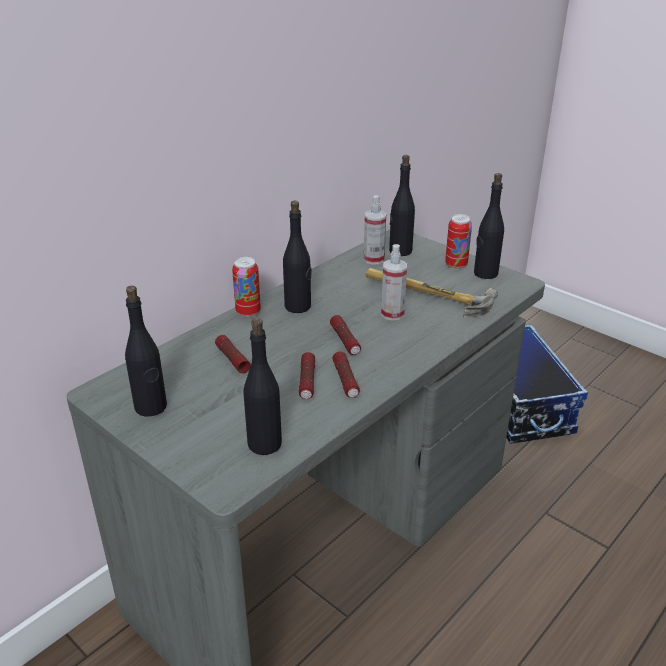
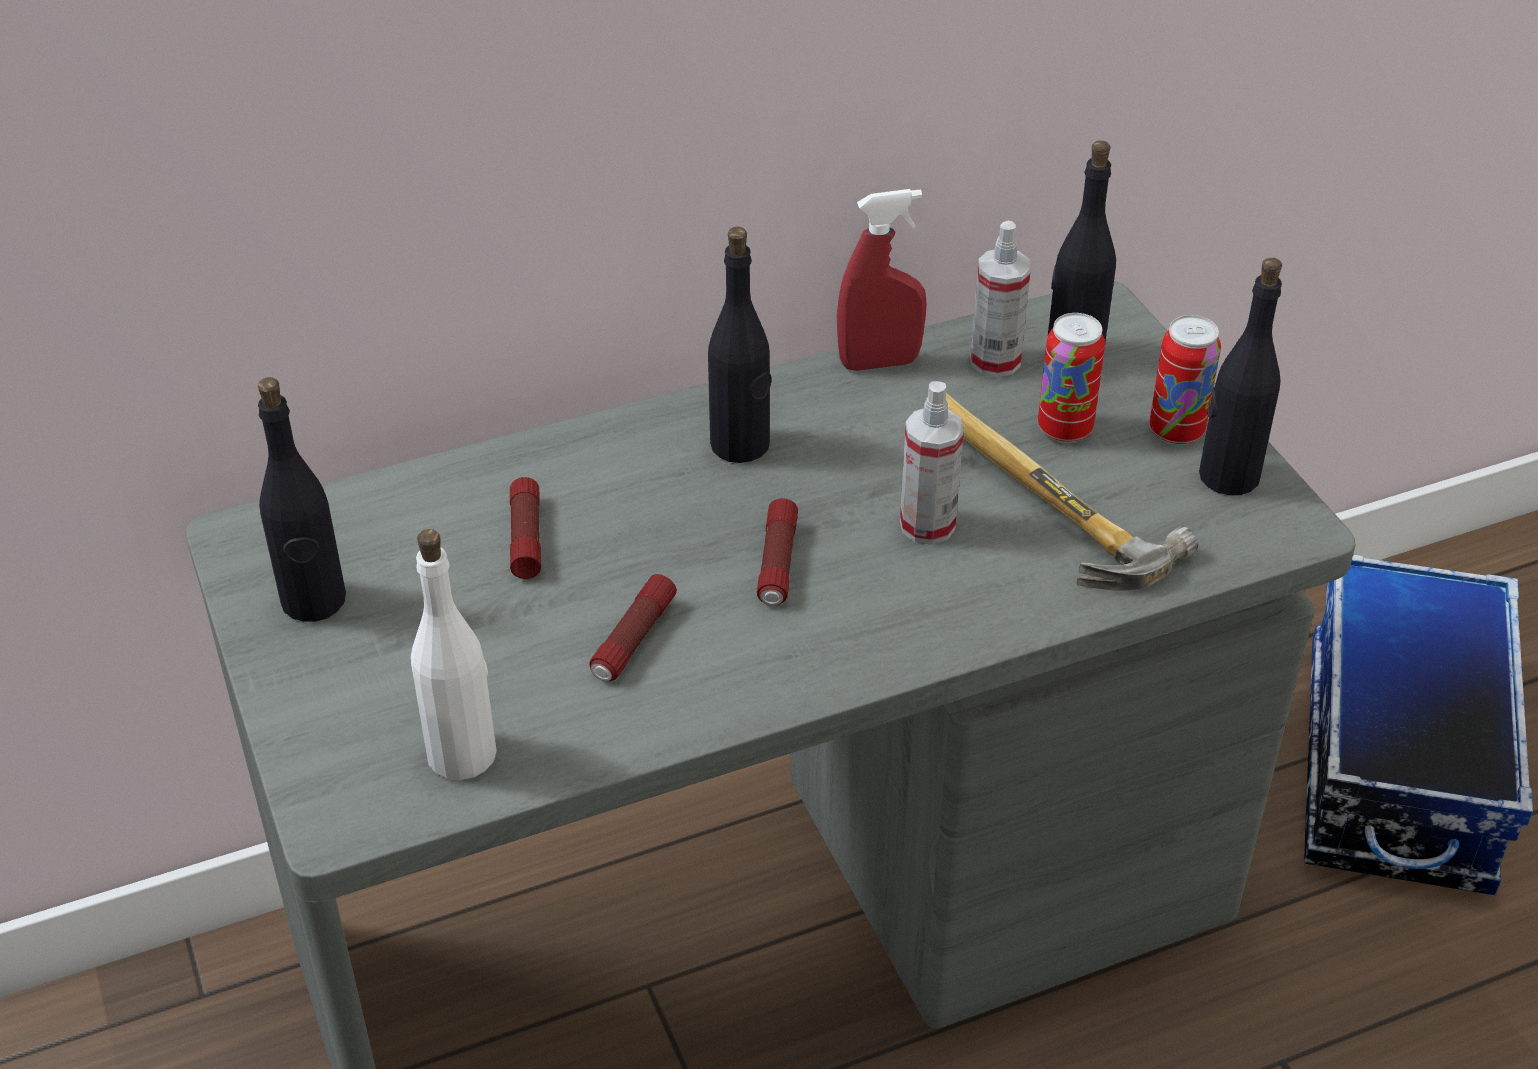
camera: 25 degrees right, 10 degrees up
can [232,257,261,317] -> can moved to [1038,313,1105,443]
black bottle [244,318,282,455] -> white bottle [411,529,497,780]
flashlight [332,352,360,398] -> none
none -> red spray bottle [837,189,927,371]

